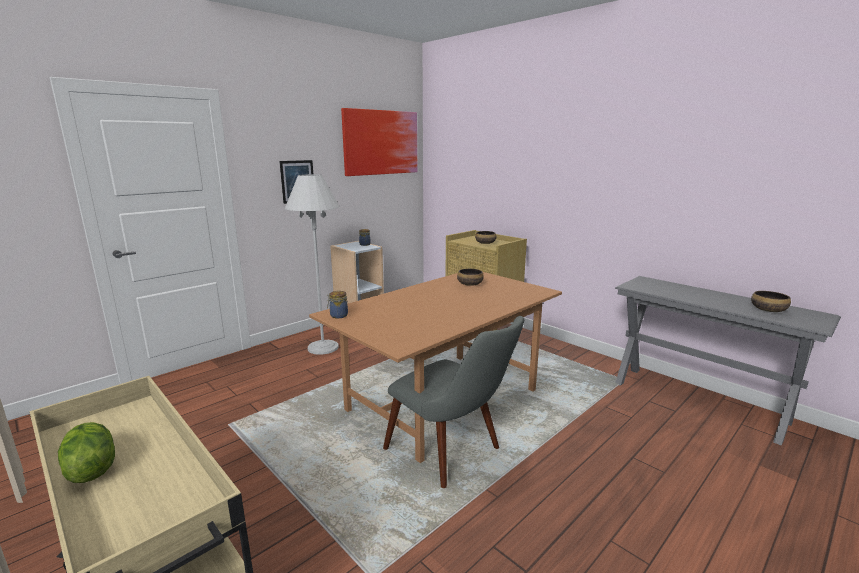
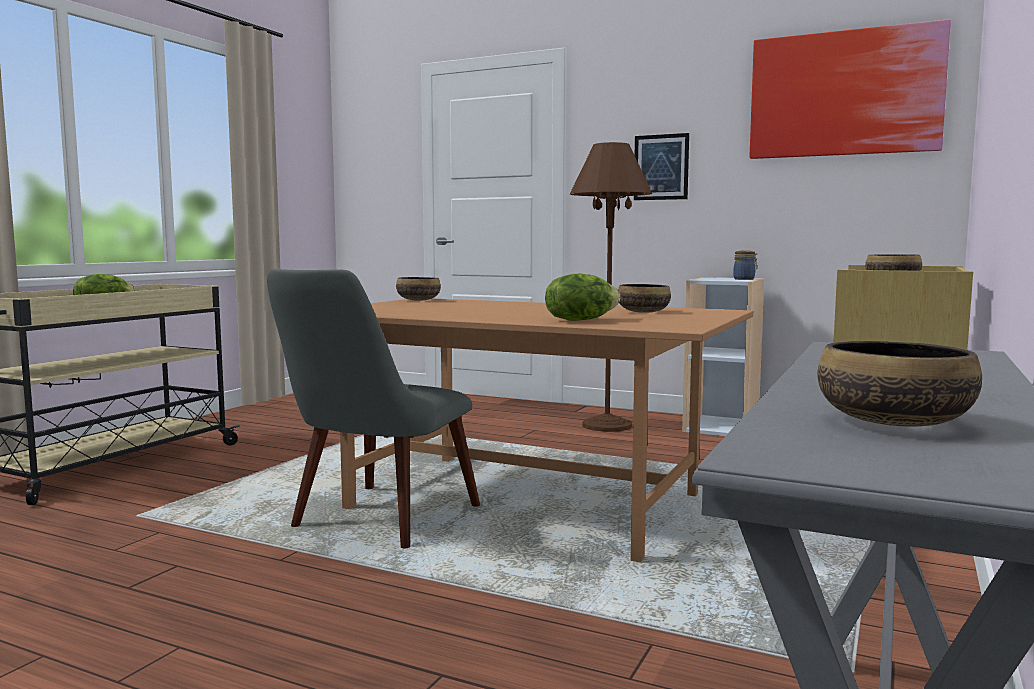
camera: 70 degrees right, 10 degrees down
white floor lamp [285,174,339,355] -> brown floor lamp [570,142,652,432]
jar [327,291,348,318] -> bowl [396,277,441,301]
none -> lettuce [545,273,620,321]

